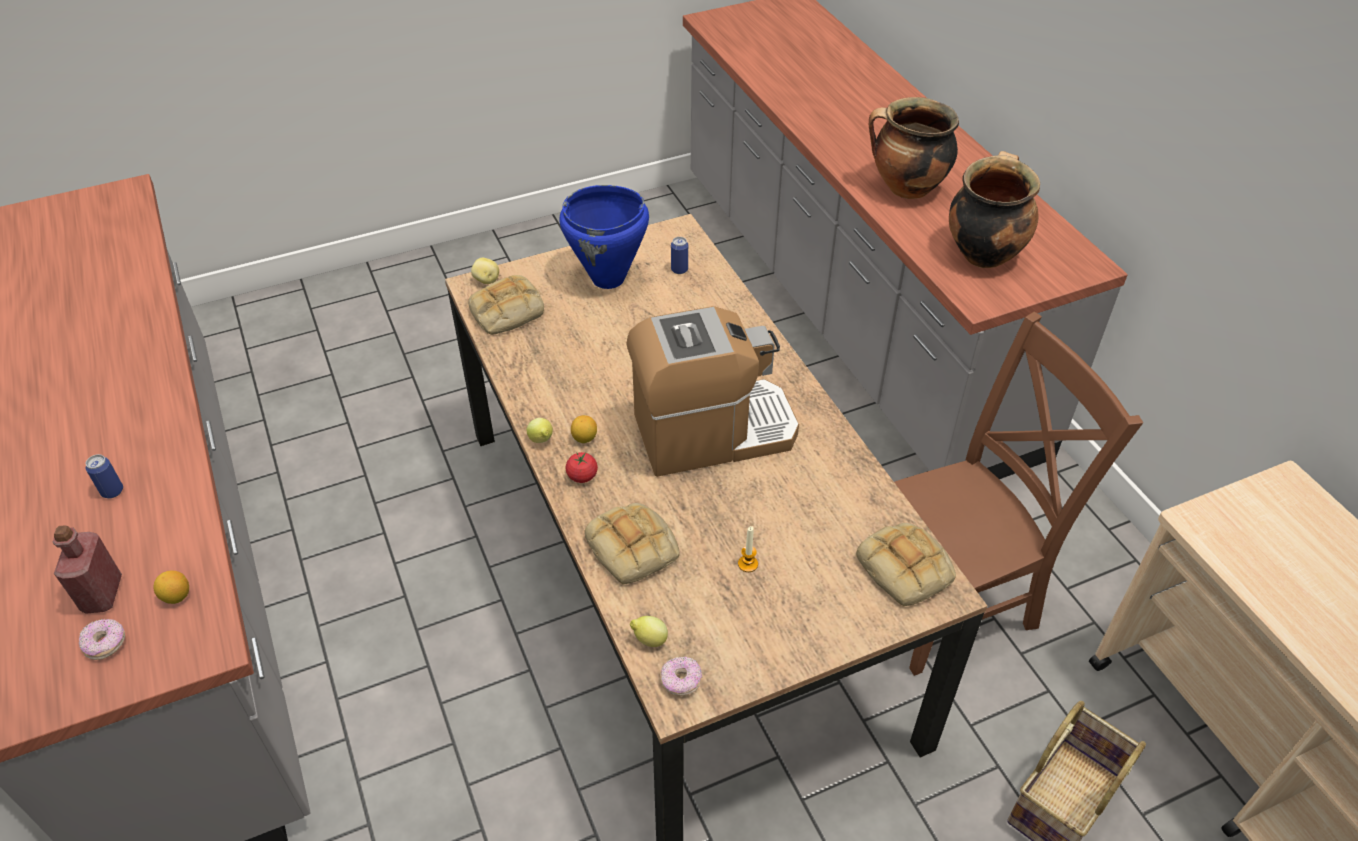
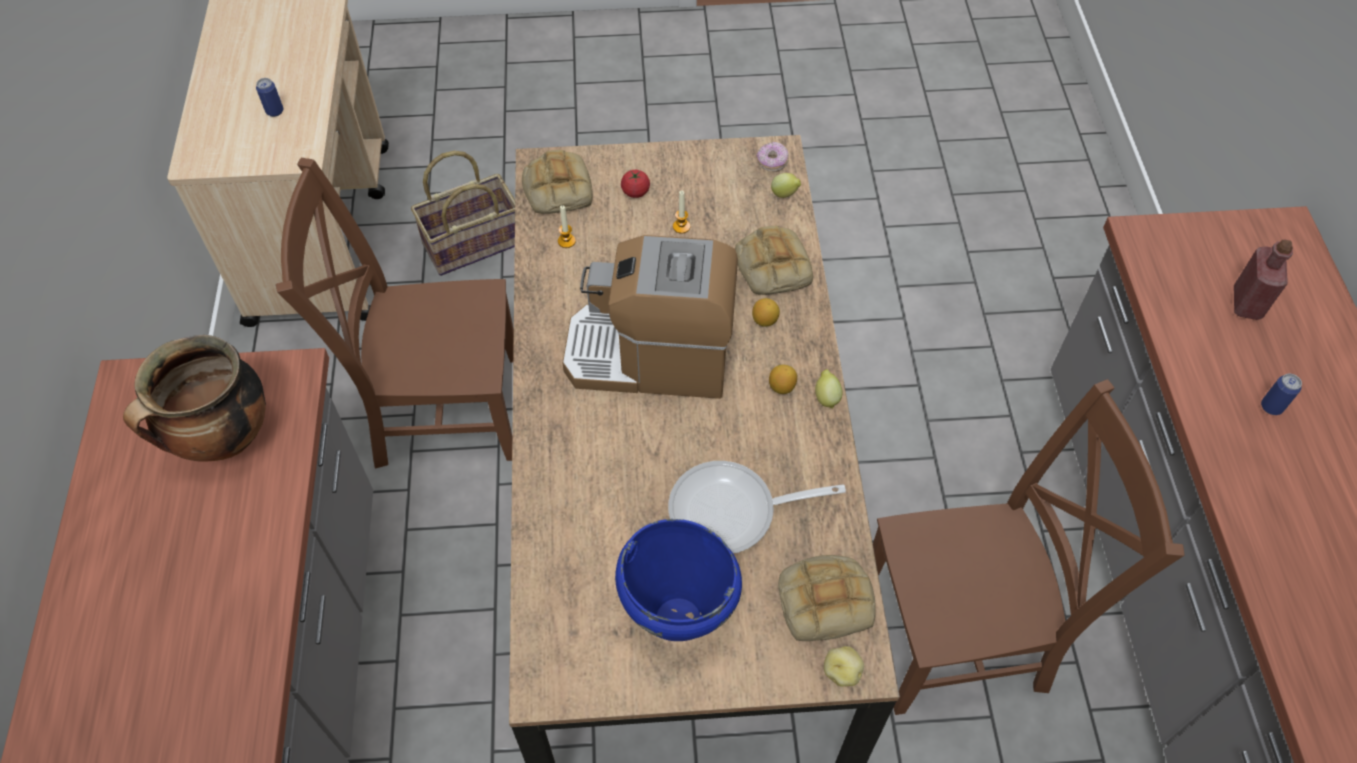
camera: 160 degrees left, 10 degrees up
donut [79,619,125,660] -> none
lemon [153,571,189,604] -> lemon moved to [752,298,780,327]
tomato [566,452,598,483] -> tomato moved to [621,170,650,198]
can [671,237,688,274] -> can moved to [256,78,283,117]
cooking pot [869,97,959,199] -> none
none -> candle [558,205,576,248]
none -> frying pan [668,461,846,554]
none -> brown chair [873,379,1184,715]

